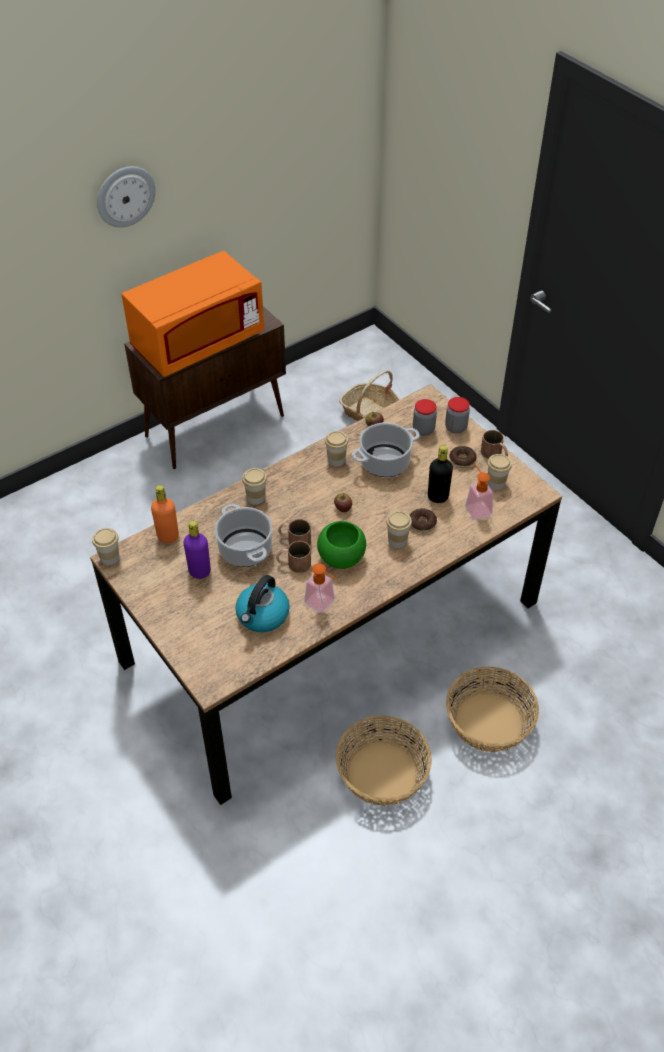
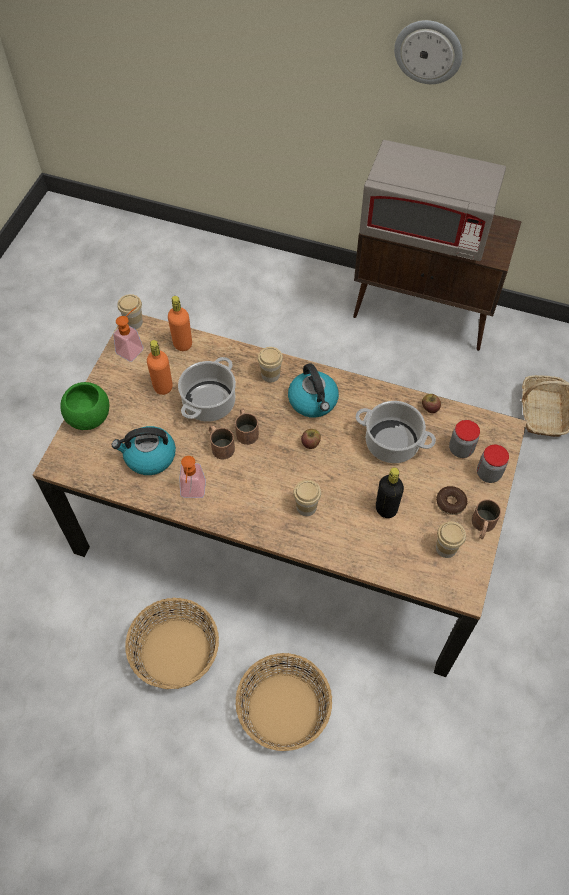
camera: 55 degrees right, 10 degrees up
orange microwave [121,251,264,377] -> grey microwave [359,140,506,261]
purple bottle [183,521,211,579] -> orange bottle [147,340,173,395]
green bowl [317,521,366,569] -> green bowl moved to [60,382,109,430]
cup [325,431,349,466] -> none
donut [409,508,437,533] -> none
soap dispenser [465,463,493,520] -> soap dispenser moved to [113,307,144,362]
none -> kettle [288,363,339,418]

